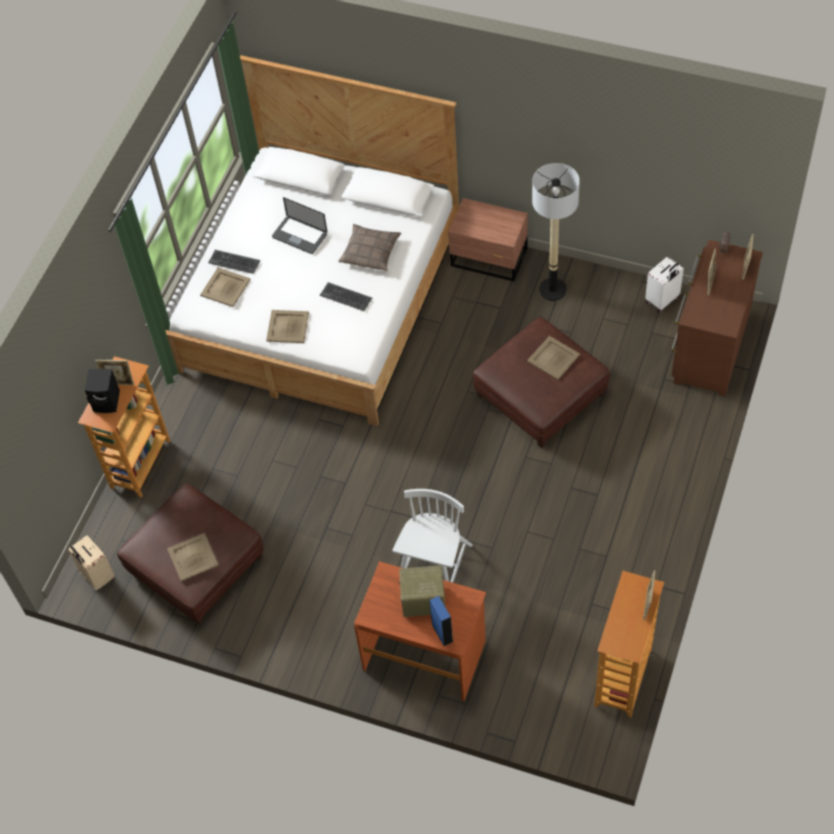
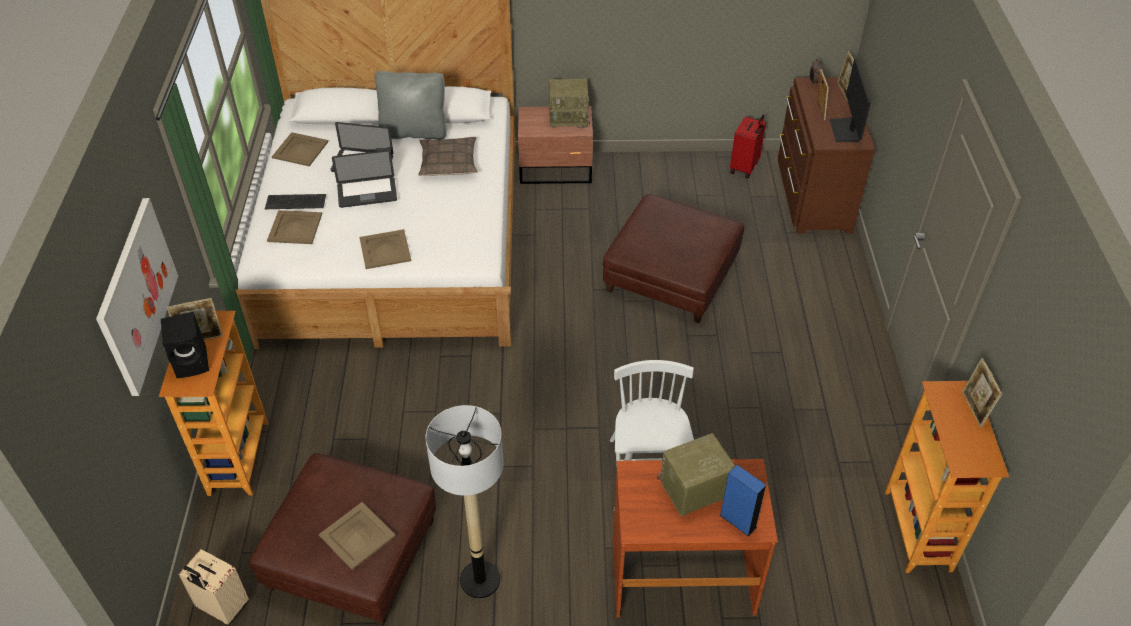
camera: 25 degrees left, 10 degrees down
keyboard [320,282,372,311] -> none
beige tray [527,336,580,380] -> beige tray moved to [272,132,328,166]
floor lamp [532,163,580,301] -> floor lamp moved to [426,405,504,599]
white suitcase [645,256,684,313] -> red suitcase [730,115,766,178]
none -> picture [96,198,178,396]
none -> laptop [332,150,397,208]
none -> grey pillow [375,71,447,140]
none -> radio [549,78,590,128]
none -> monitor [830,58,871,142]

